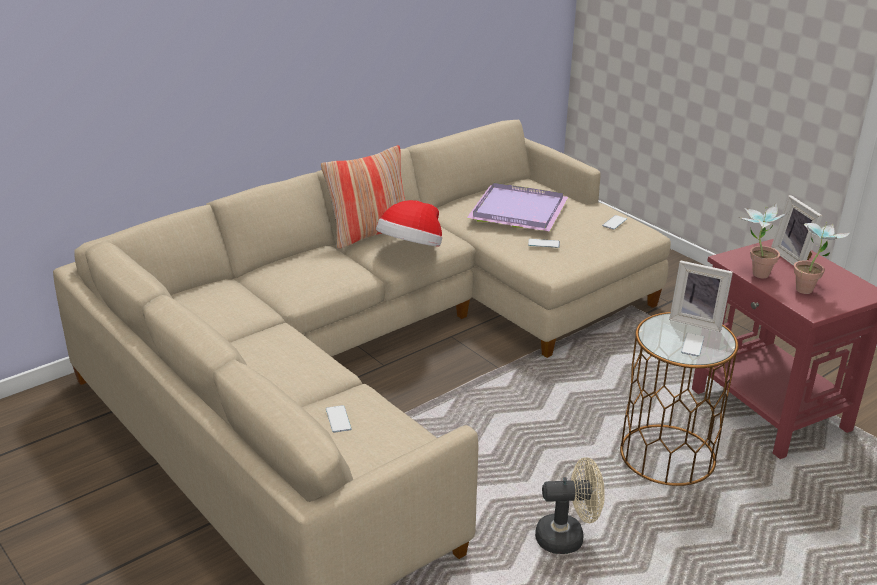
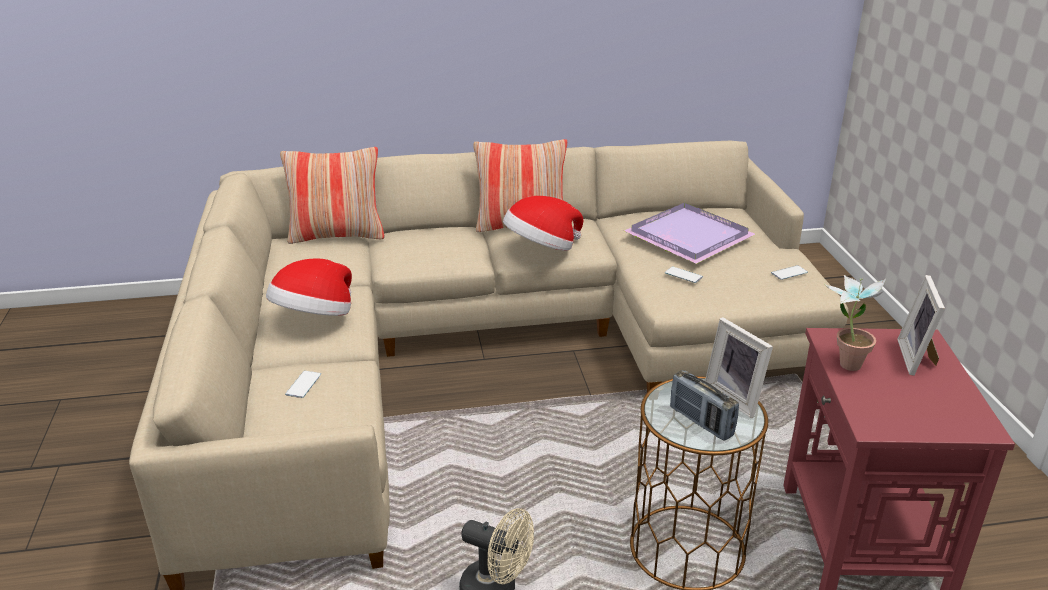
camera: 30 degrees right, 0 degrees up
phone [681,333,704,356] -> radio [670,370,739,441]
potted plant [794,222,849,294] -> none
none -> hat [266,259,352,316]
none -> pillow [280,147,385,244]

